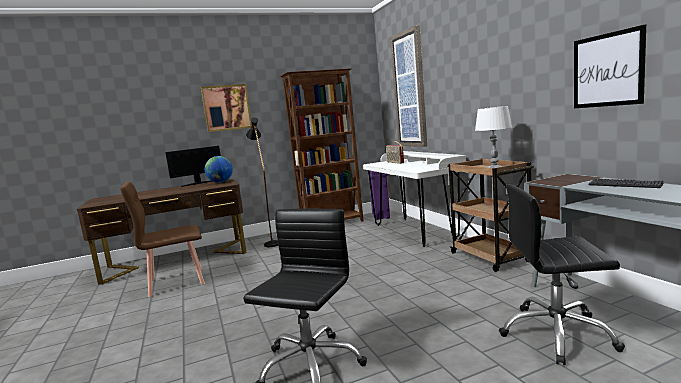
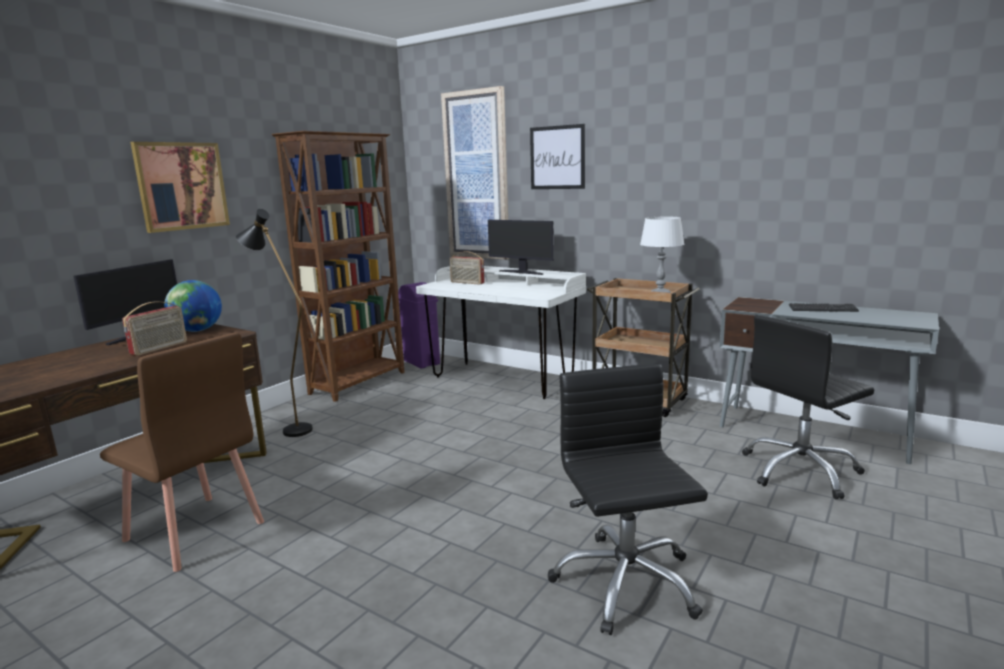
camera: 35 degrees left, 5 degrees up
brown chair [120,182,205,297] -> brown chair turned 90 degrees counterclockwise [100,332,264,572]
picture [574,24,646,108] -> picture moved to [530,124,585,189]
none -> radio [122,301,187,356]
none -> monitor [488,220,554,275]

